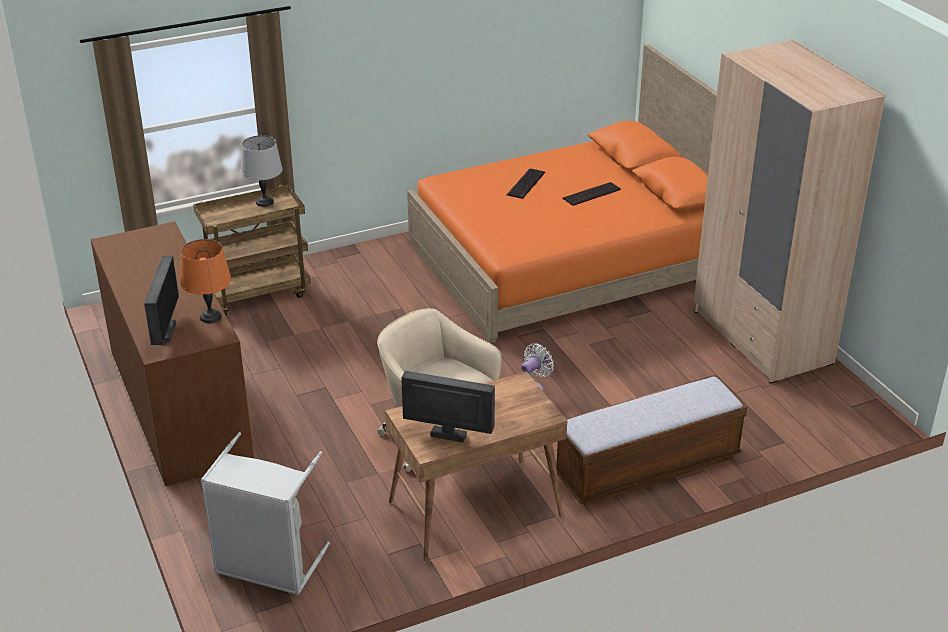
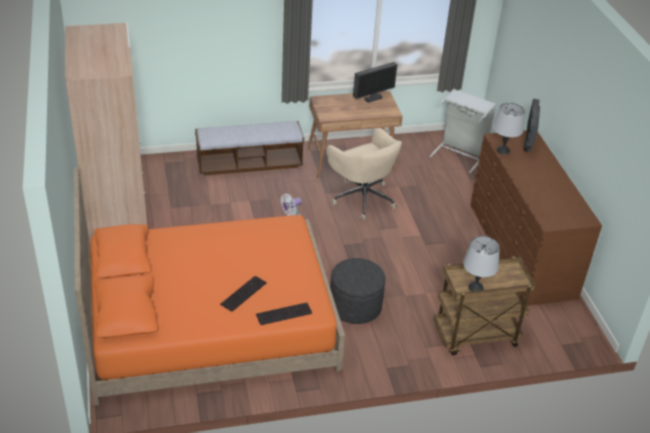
camera: 170 degrees left, 5 degrees up
orange table lamp [181,239,231,323] -> grey table lamp [493,103,525,154]
monitor [401,371,495,443] -> monitor turned 60 degrees counterclockwise [353,62,397,103]
keyboard [562,182,621,206] -> keyboard moved to [256,303,312,325]
none -> grey ottoman [330,258,385,324]

